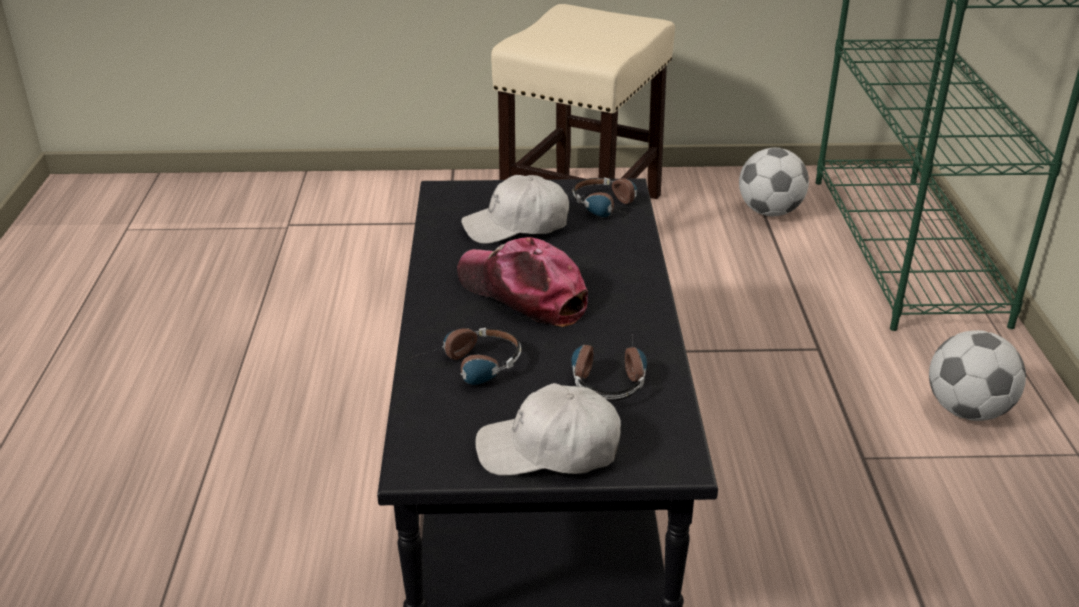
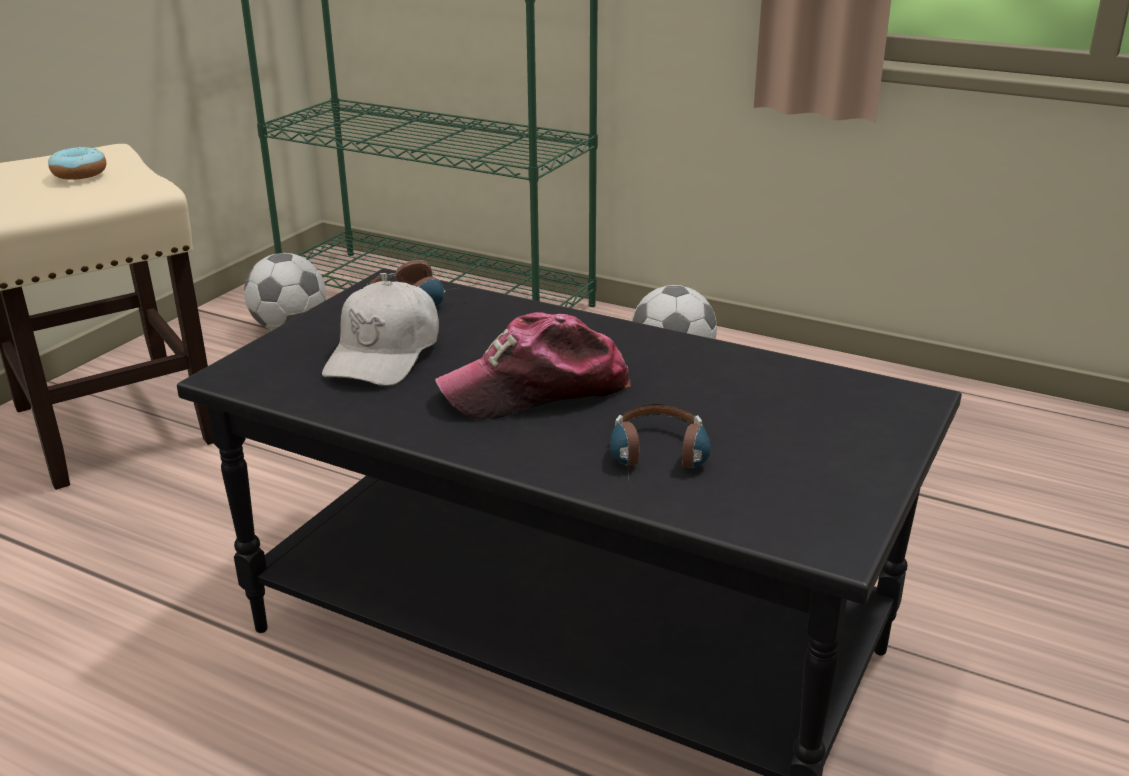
camera: 60 degrees left, 5 degrees down
white cap [475,383,621,476] -> none
headphones [571,339,647,401] -> none
none -> donut [48,146,106,180]

